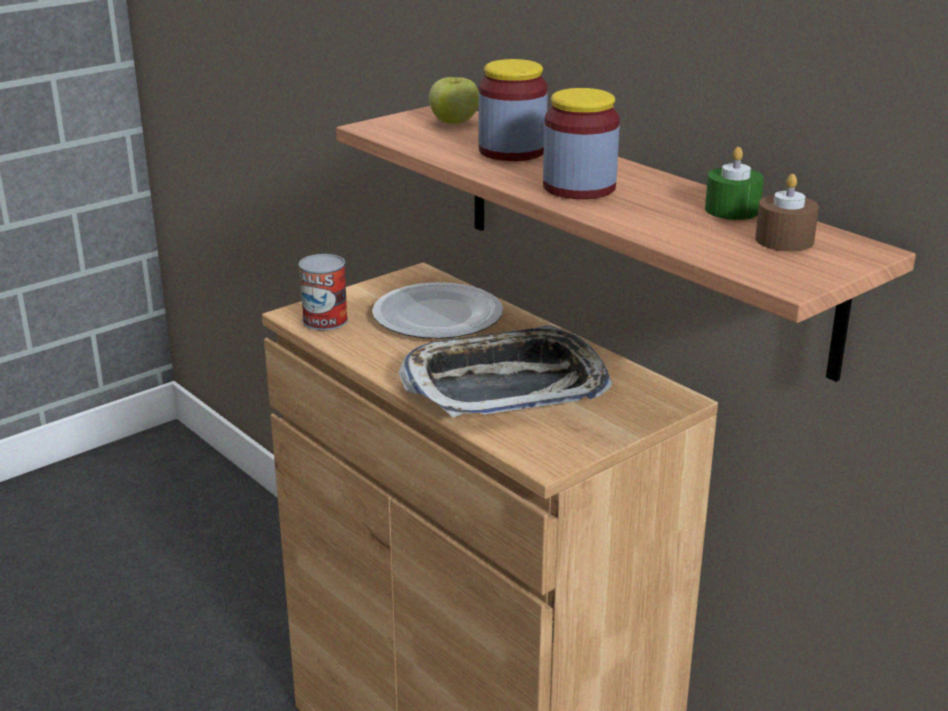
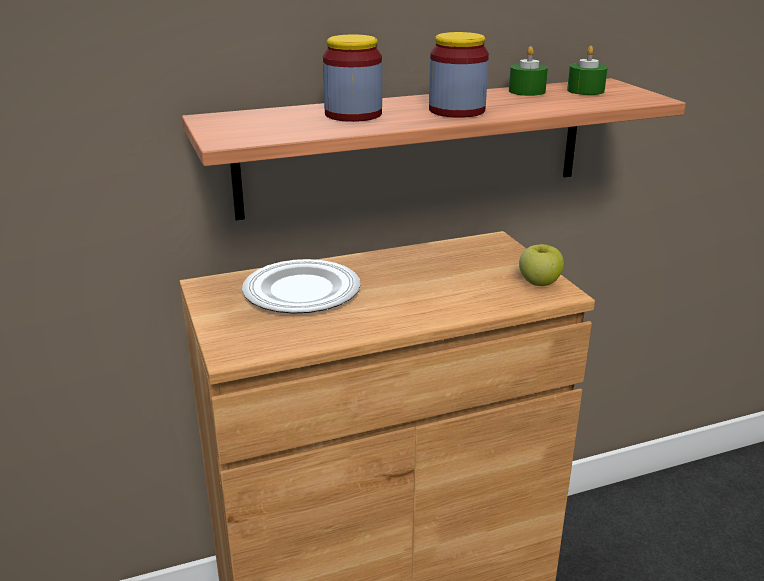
camera: 70 degrees left, 0 degrees up
can [299,254,348,330] -> none
tray [398,325,612,418] -> none
apple [429,77,479,124] -> apple moved to [519,244,564,286]
brown candle [755,174,819,251] -> green candle [567,46,608,95]

